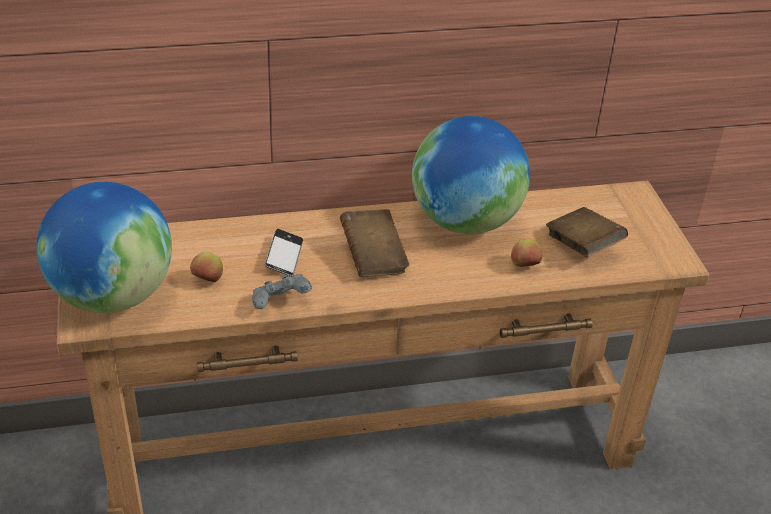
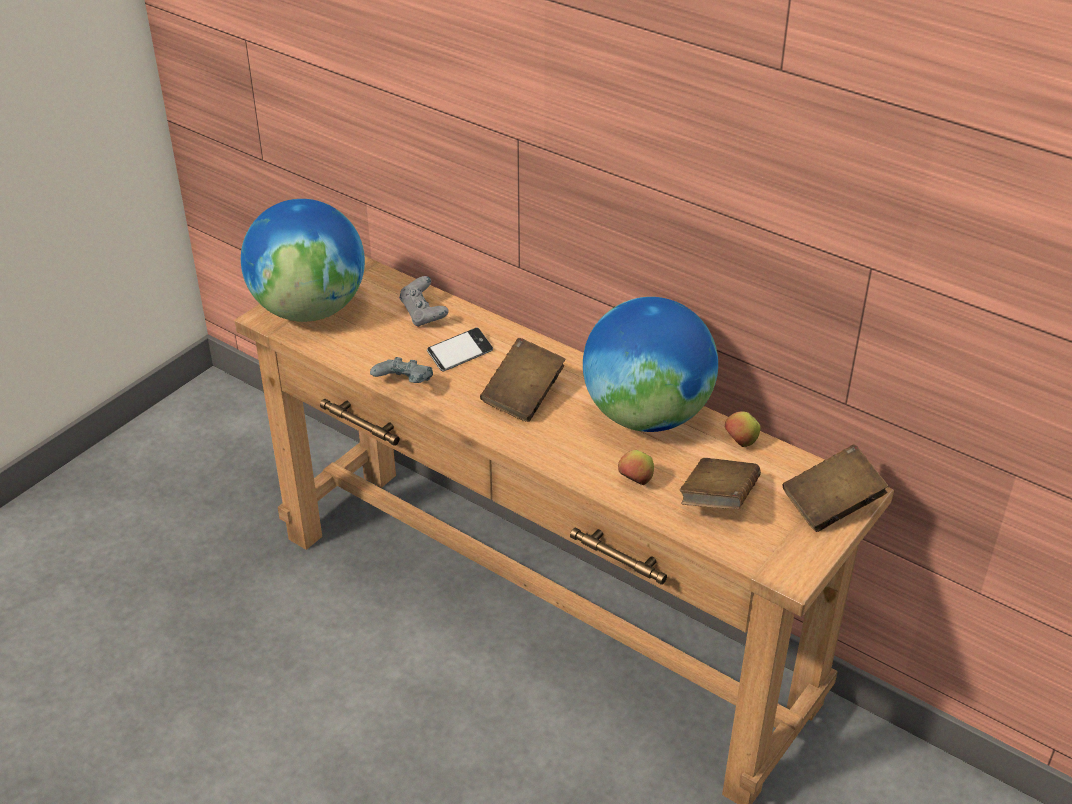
camera: 50 degrees right, 0 degrees up
apple [190,252,223,282] -> apple moved to [725,412,761,447]
none -> grey game controller [399,276,449,327]
none -> brown book [782,444,888,532]

